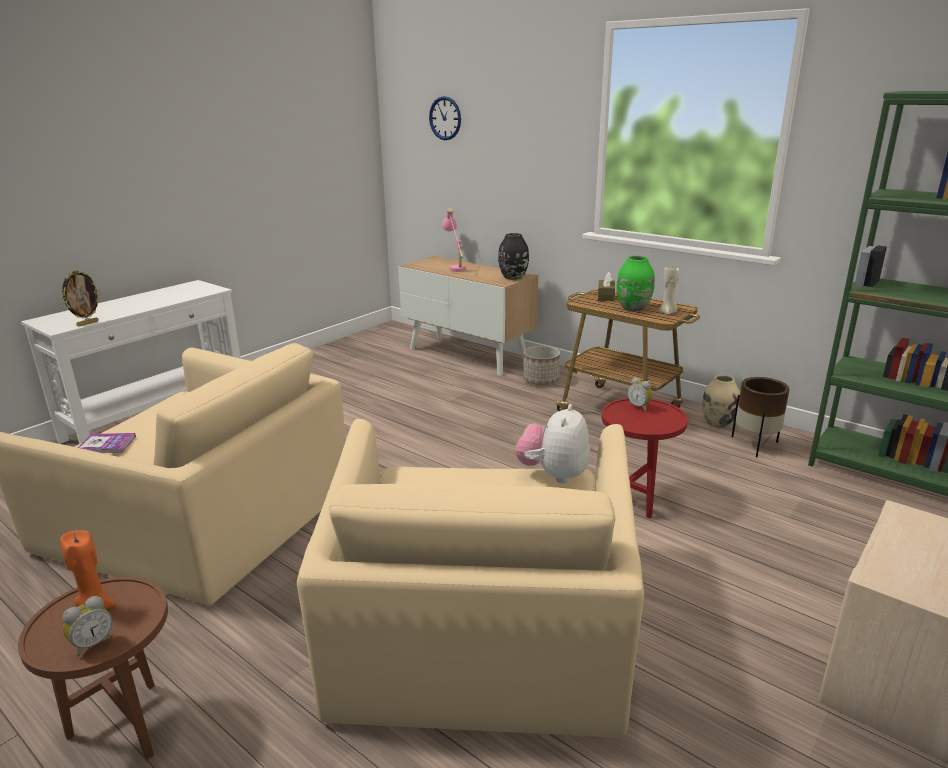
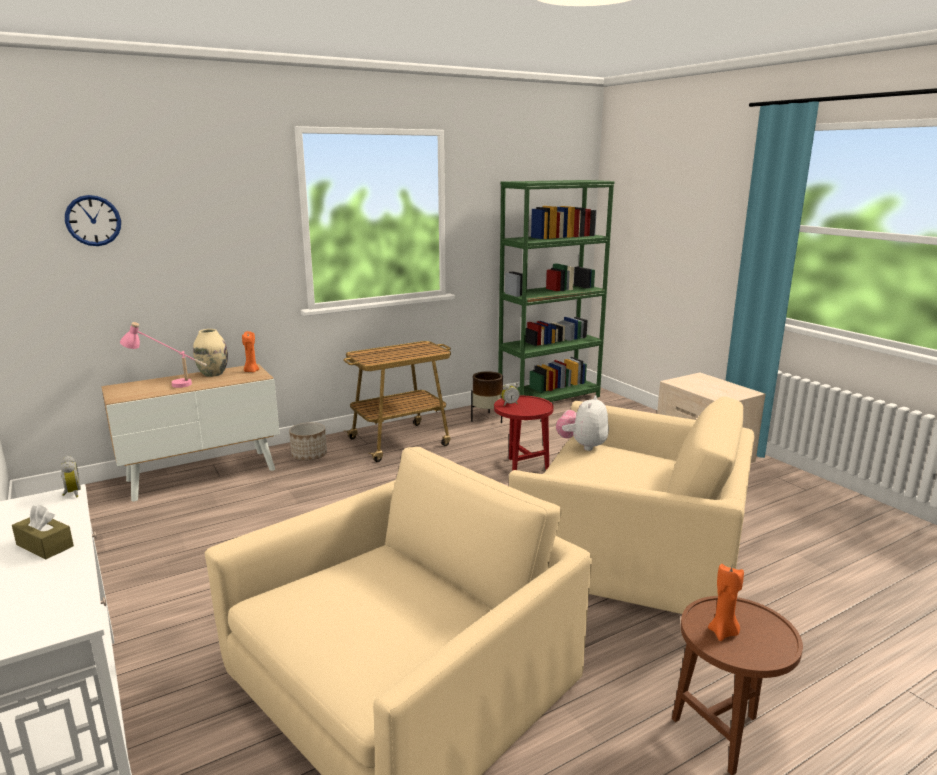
camera: 70 degrees left, 5 degrees down
picture frame [62,269,101,327] -> none
alarm clock [62,596,113,657] -> alarm clock moved to [61,456,81,498]
book [77,433,136,453] -> none
black vase [498,233,529,280] -> orange candle [242,331,259,372]
plush toy [515,404,590,483] -> plush toy turned 75 degrees clockwise [556,395,609,451]
brown tissue box [598,272,615,301] -> brown tissue box moved to [12,504,74,559]
green vase [617,256,655,311] -> none
beige candle [659,267,679,315] -> none
beige vase [702,375,740,428] -> beige vase moved to [193,329,228,377]

